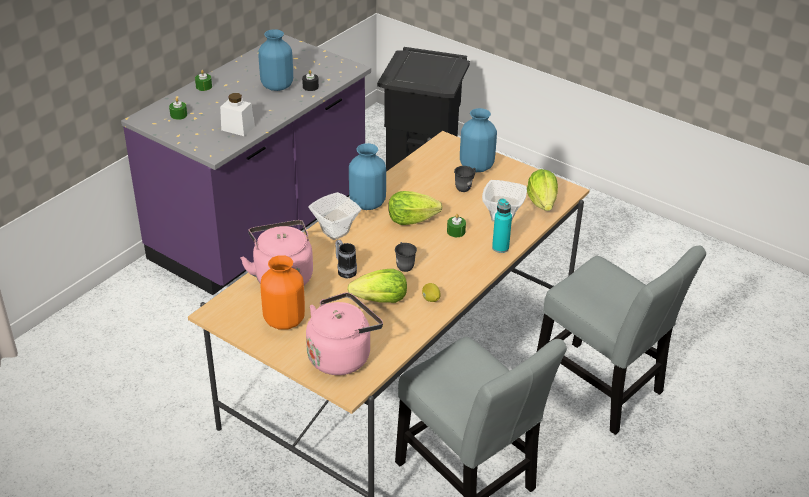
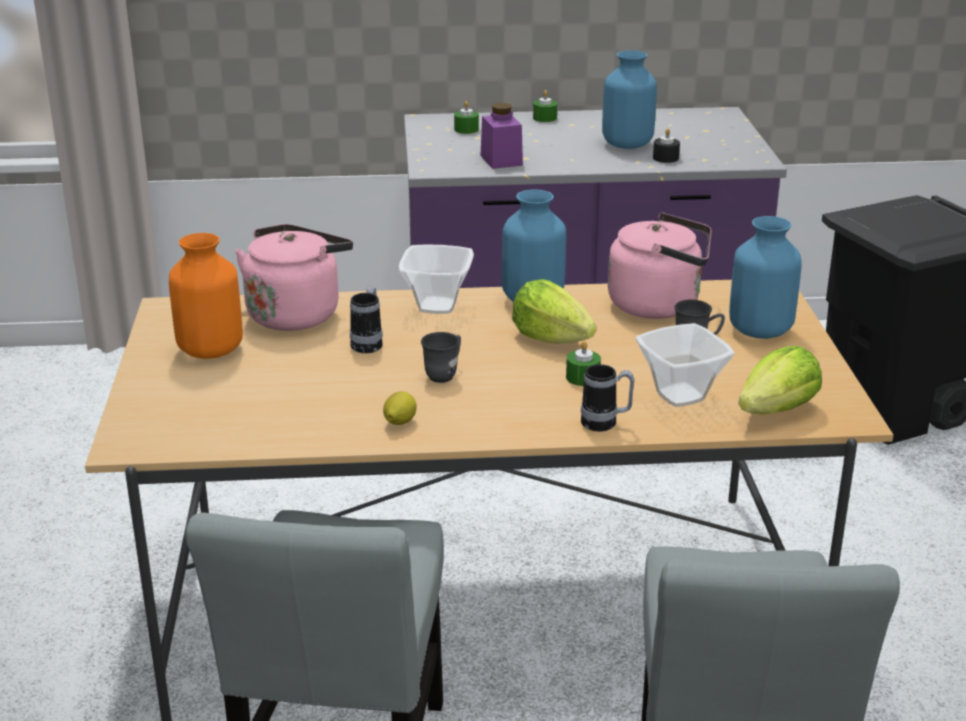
camera: 50 degrees right, 10 degrees down
white jar [220,93,254,136] -> purple jar [480,103,523,169]
pink kettle [306,292,383,375] -> pink kettle moved to [608,213,712,319]
lettuce [347,269,407,303] -> none
turquoise bottle [492,198,512,253] -> mug [581,364,635,431]

